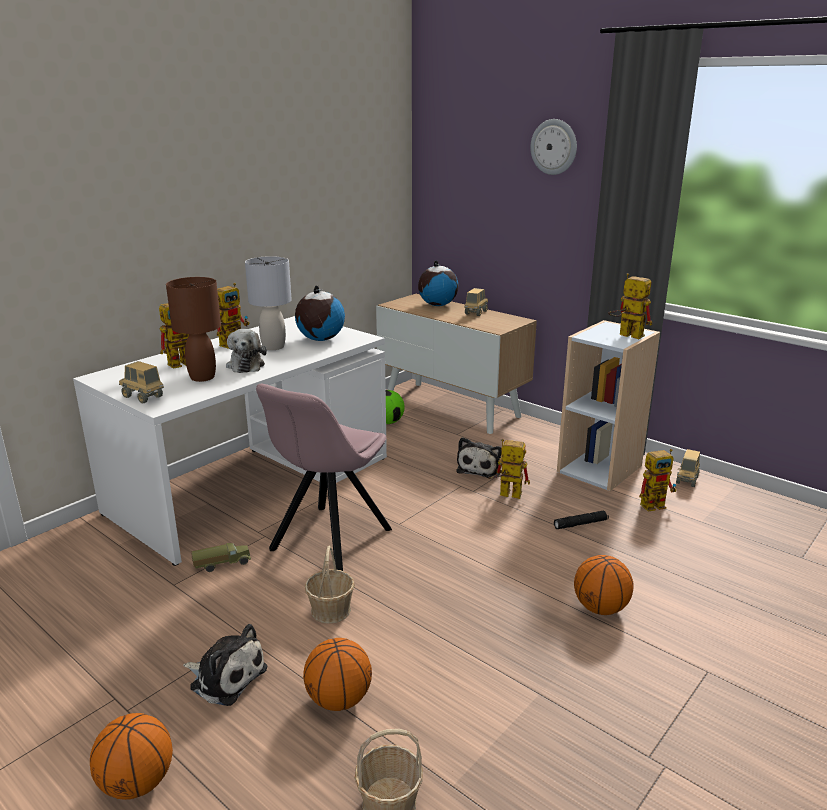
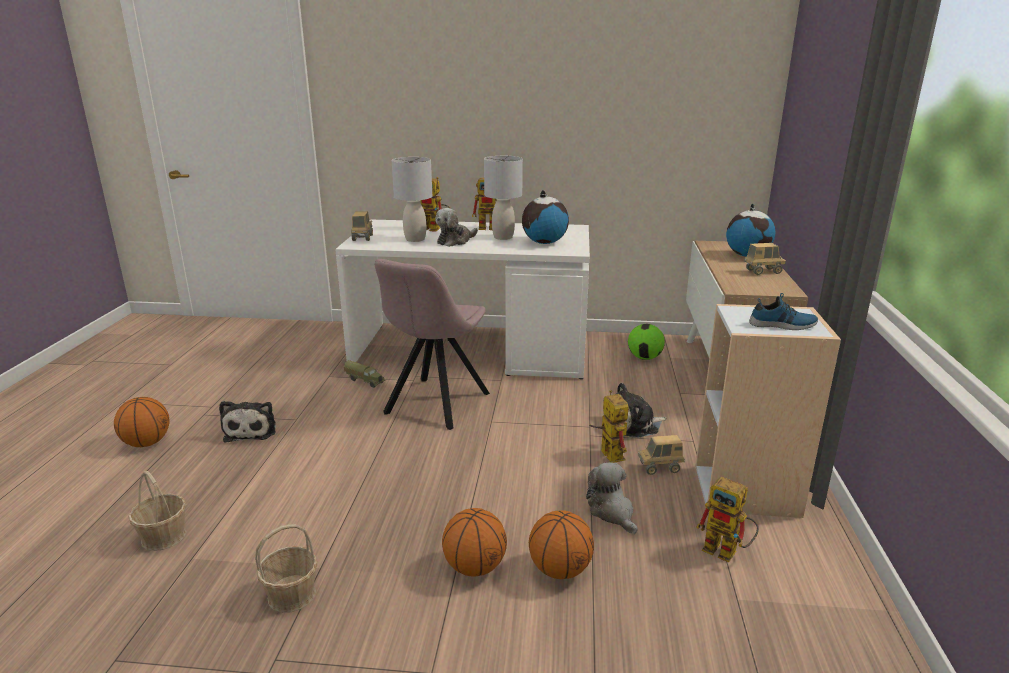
camera: 55 degrees right, 0 degrees up
brown table lamp [166,277,221,382] -> grey table lamp [392,157,432,242]
pink chair [256,384,392,571] -> pink chair turned 60 degrees counterclockwise [375,259,490,430]
basketball [303,638,372,711] -> basketball moved to [529,510,594,579]
basket [305,546,355,624] -> basket moved to [255,524,318,613]
wall clock [530,119,577,175] -> none
black flashlight [554,510,609,529] -> plush toy [586,462,638,534]
toy robot [608,273,652,339] -> shoe [749,293,818,330]
toy truck [676,449,700,487] -> toy truck moved to [638,435,685,475]

